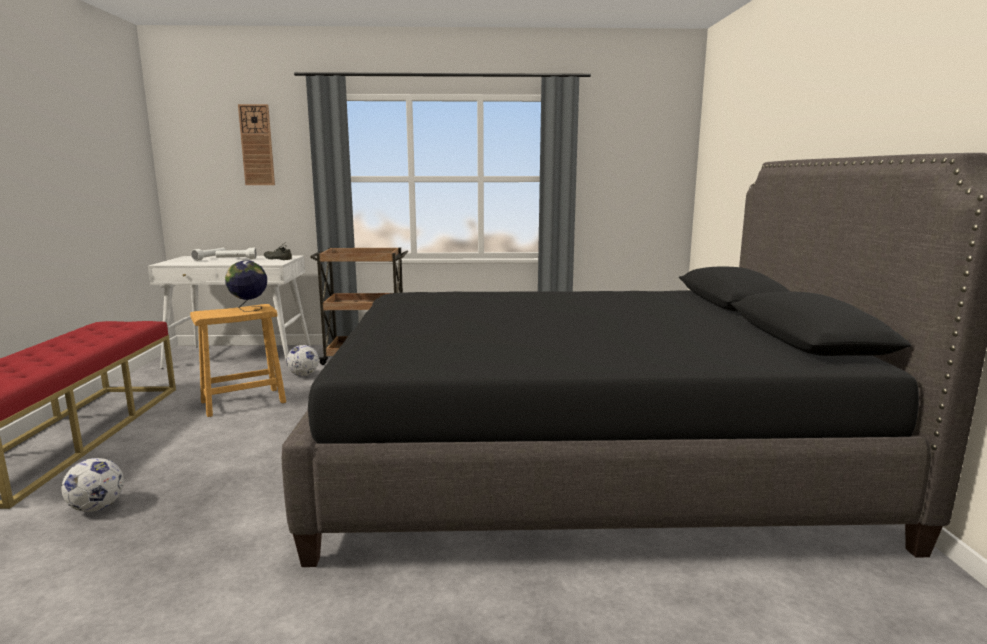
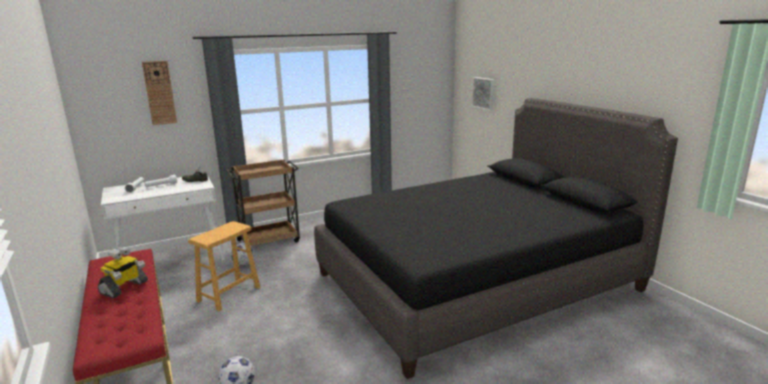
camera: 25 degrees left, 5 degrees up
globe [225,260,267,312] -> none
none -> toy robot [98,247,148,298]
none -> picture [472,77,495,111]

